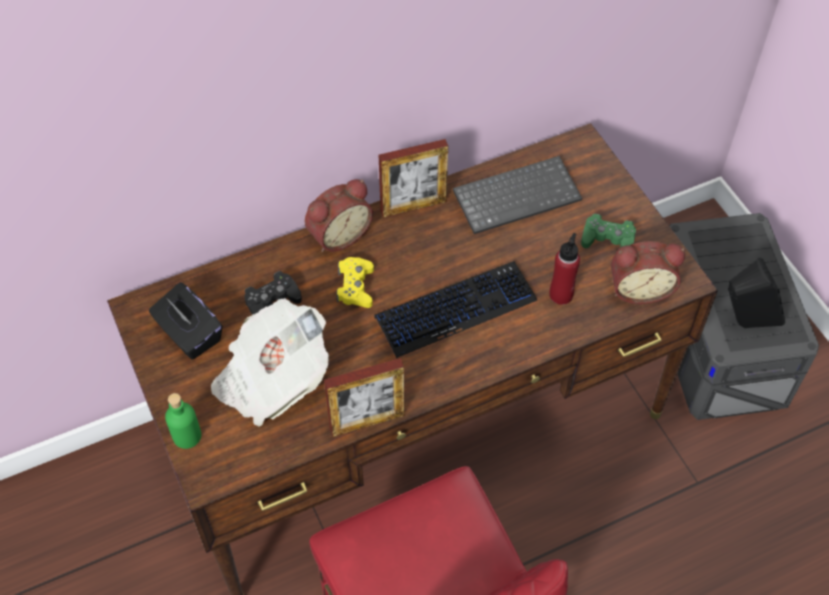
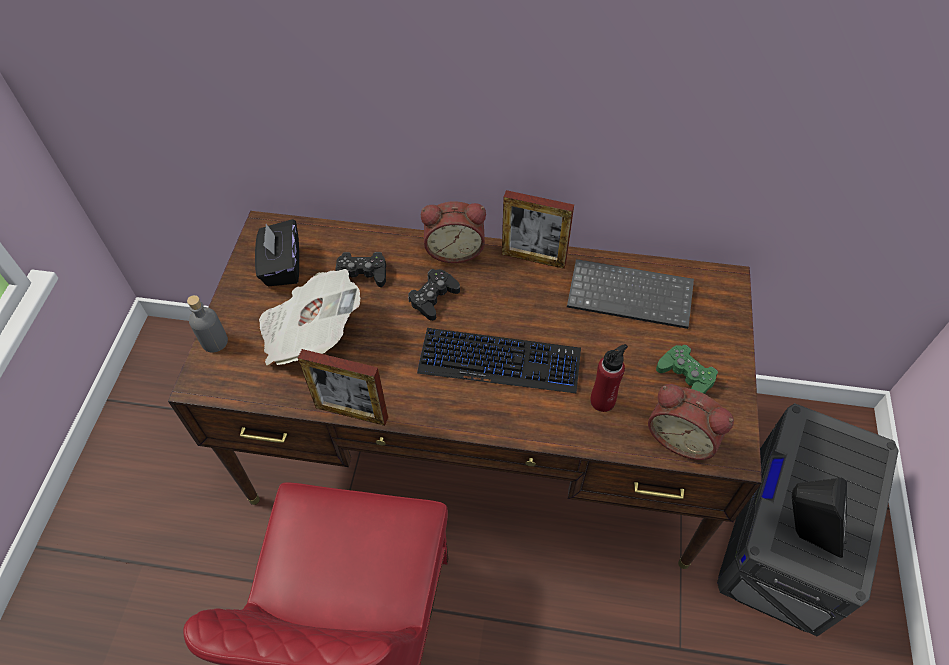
camera: 35 degrees right, 0 degrees up
green bottle [165,393,201,449] -> grey bottle [187,295,228,353]
yellow game controller [336,257,374,308] -> black game controller [408,269,460,321]

